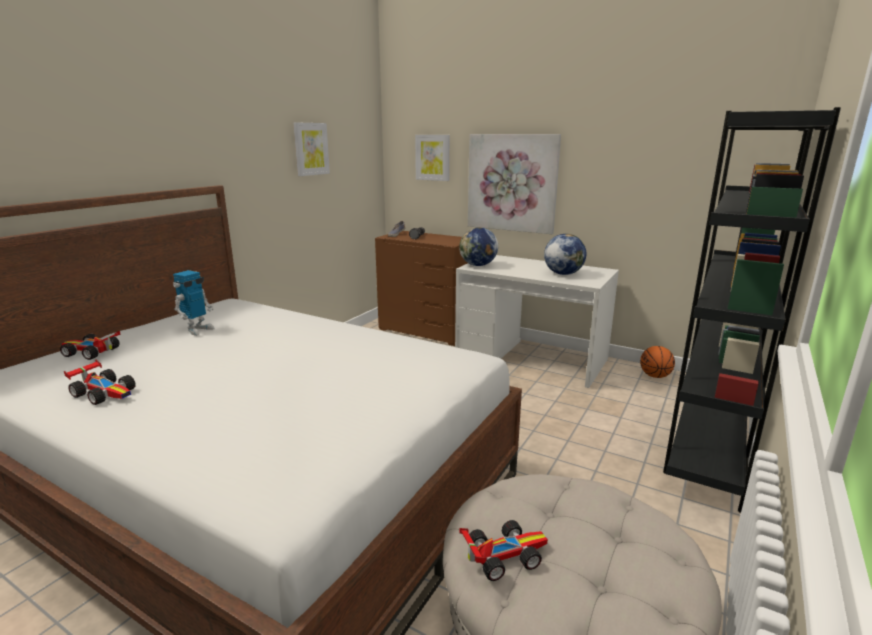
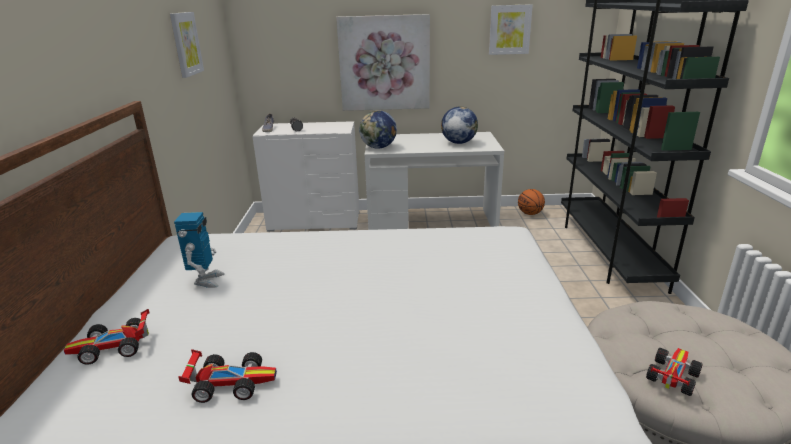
camera: 30 degrees left, 5 degrees up
brown dresser [375,231,468,346] -> white dresser [252,121,359,232]
picture [415,135,450,181] -> picture moved to [489,4,533,55]

